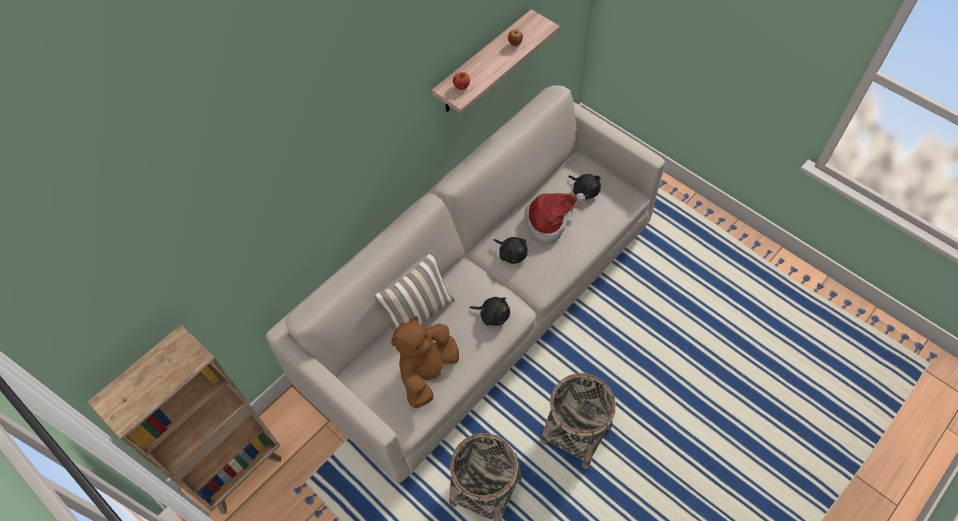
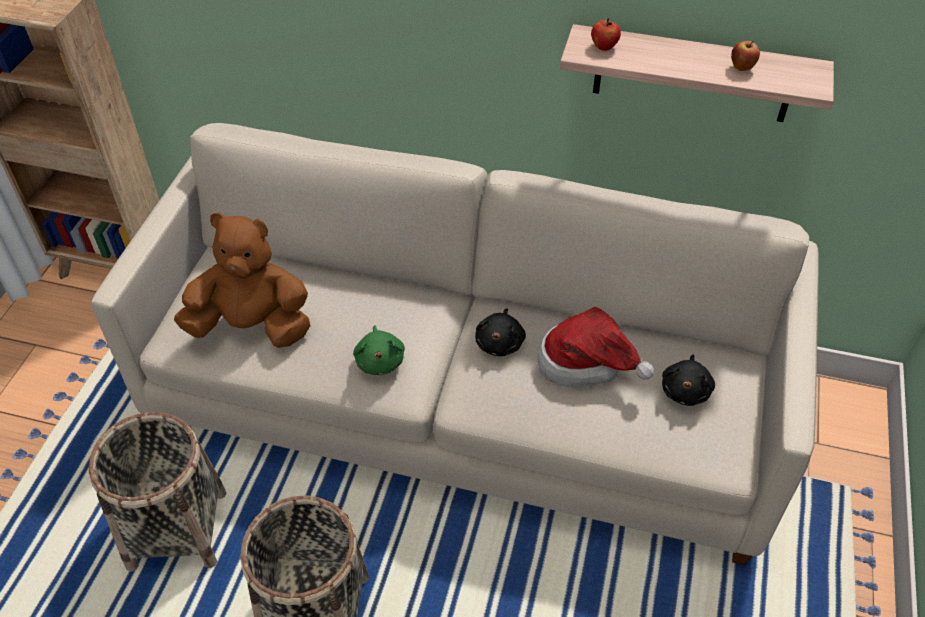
camera: 60 degrees right, 10 degrees down
pillow [374,249,455,330] -> none
black plush toy [469,297,510,326] -> green plush toy [353,325,405,375]

